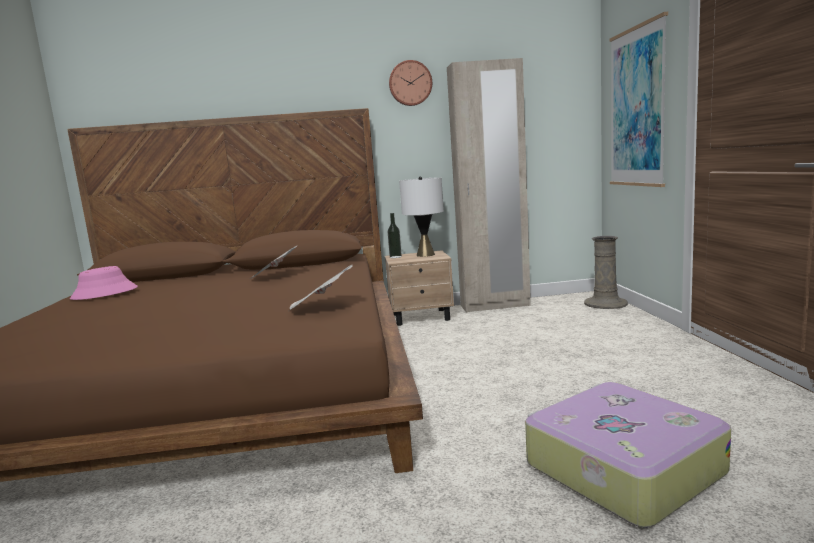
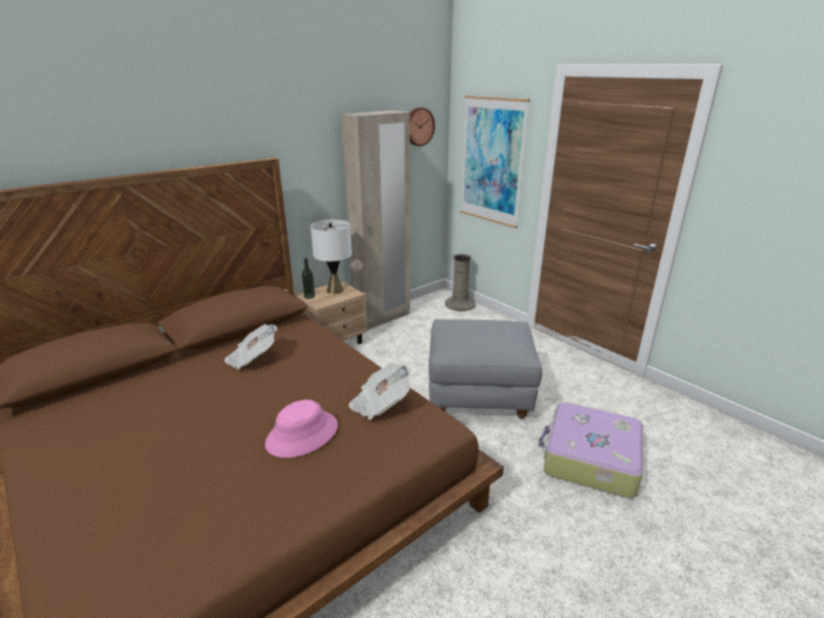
camera: 35 degrees left, 15 degrees up
pink hat [70,266,138,300] -> pink hat moved to [265,400,338,458]
wall clock [389,60,432,106] -> wall clock moved to [410,108,435,146]
none -> grey ottoman [429,319,542,419]

